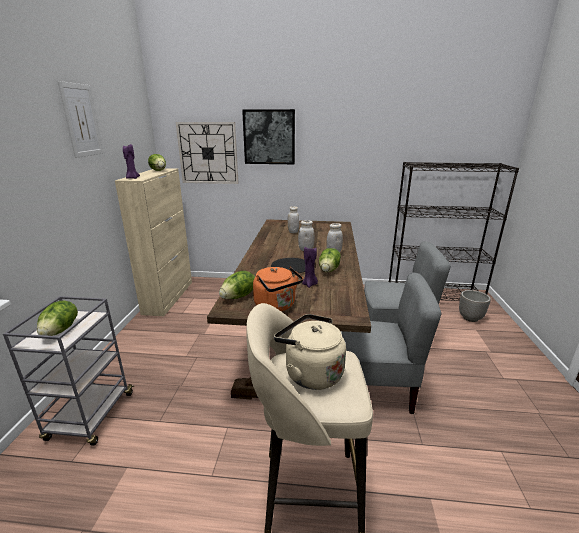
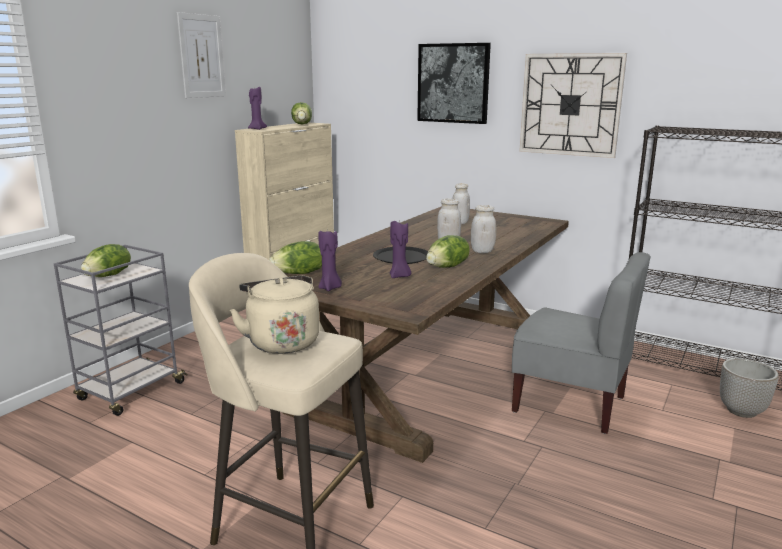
camera: 25 degrees right, 5 degrees down
wall clock [176,122,239,184] -> wall clock moved to [519,53,627,158]
orange kettle [253,266,303,311] -> purple candle [318,230,342,291]
grey chair [341,273,441,414] -> none

